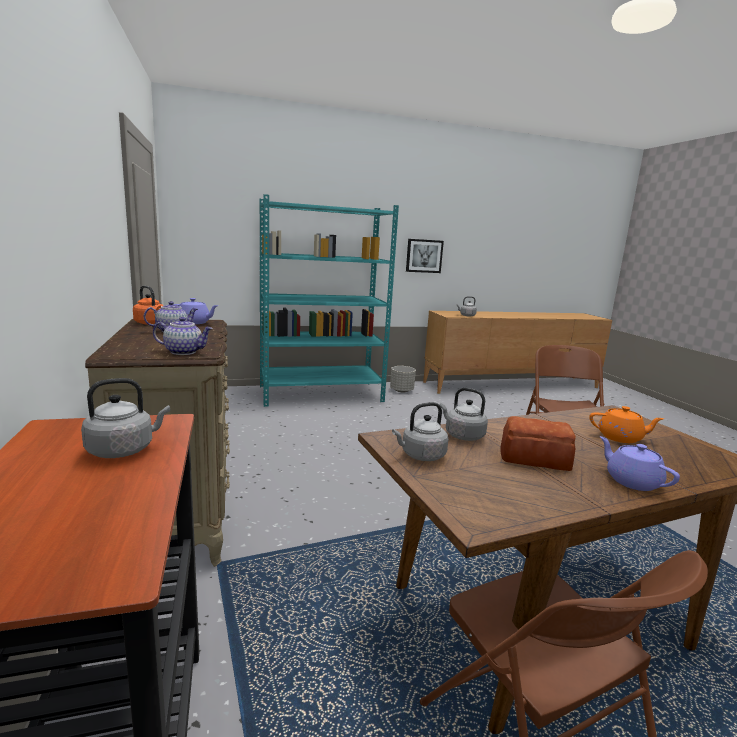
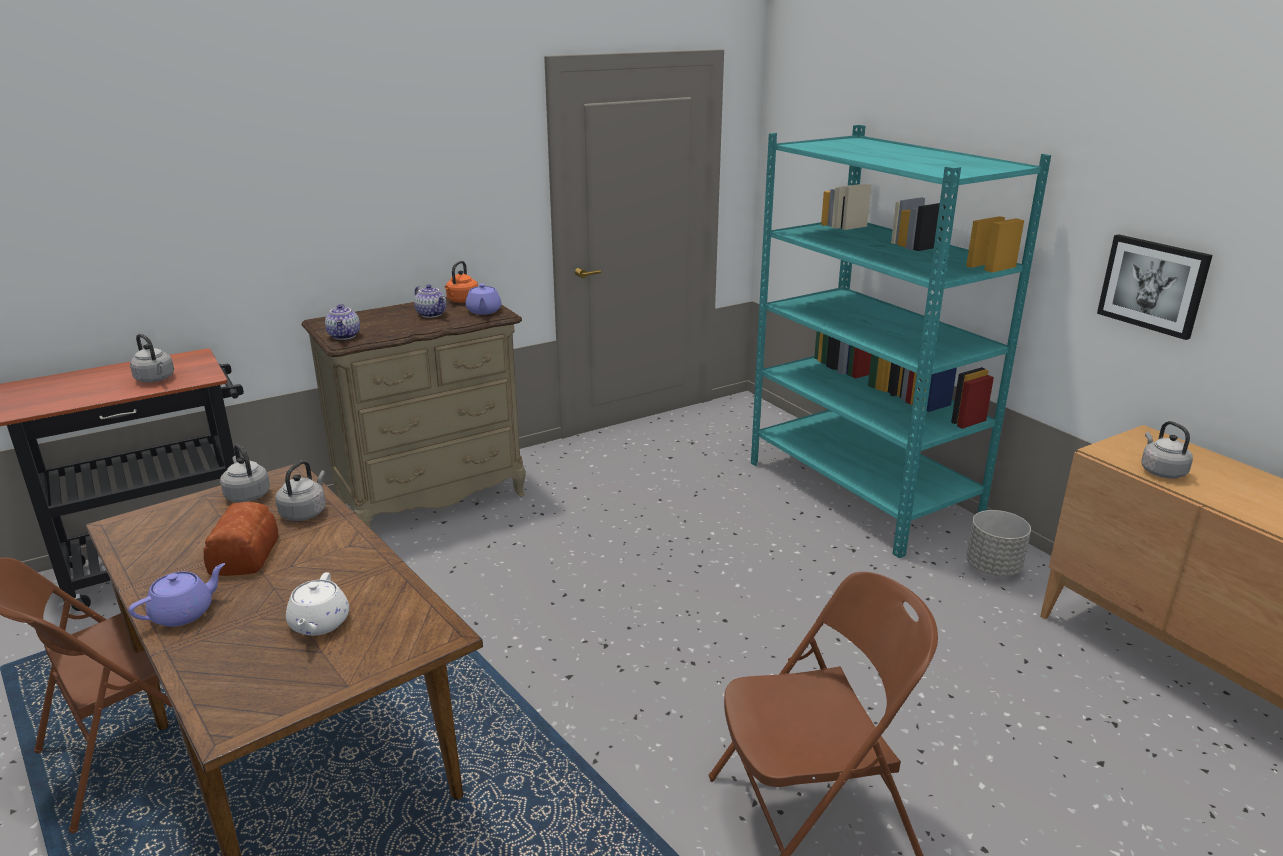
camera: 75 degrees right, 10 degrees up
orange teapot [589,406,664,443] -> white teapot [286,572,349,636]

